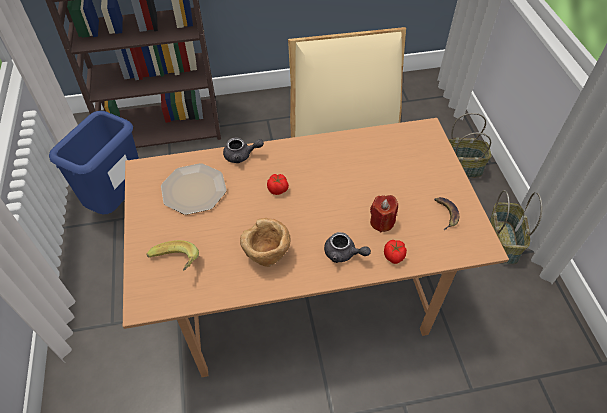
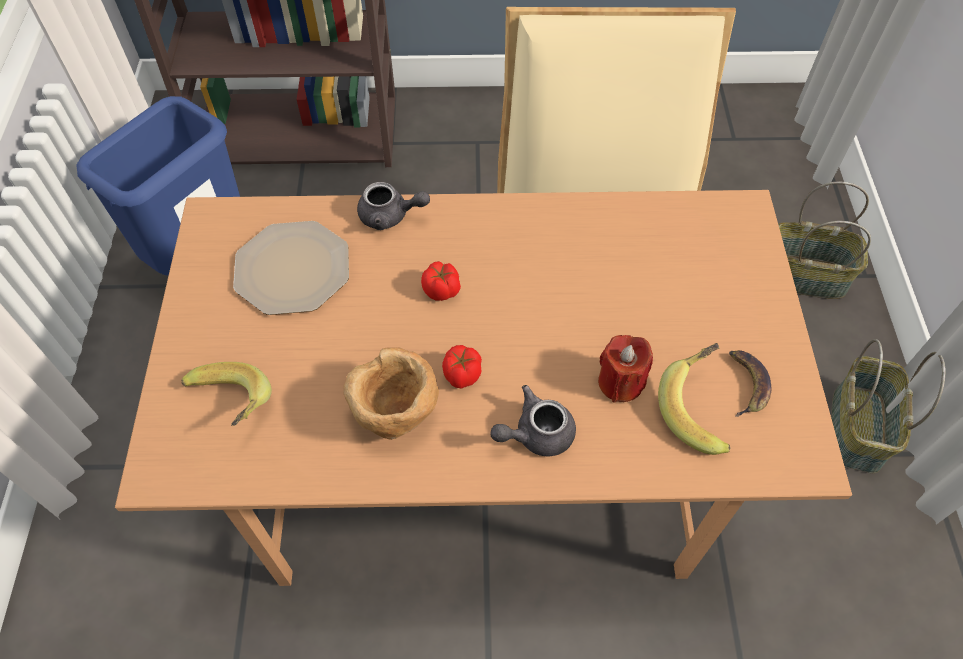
camera: 10 degrees right, 5 degrees up
grey teapot [324,232,371,263] -> grey teapot turned 120 degrees clockwise [490,385,576,457]
tomato [384,240,407,264] -> tomato moved to [442,345,482,389]
none -> banana [658,343,731,455]

